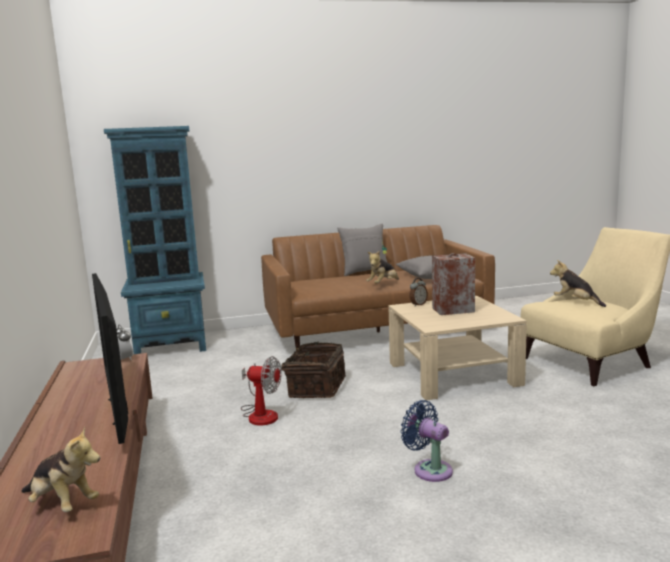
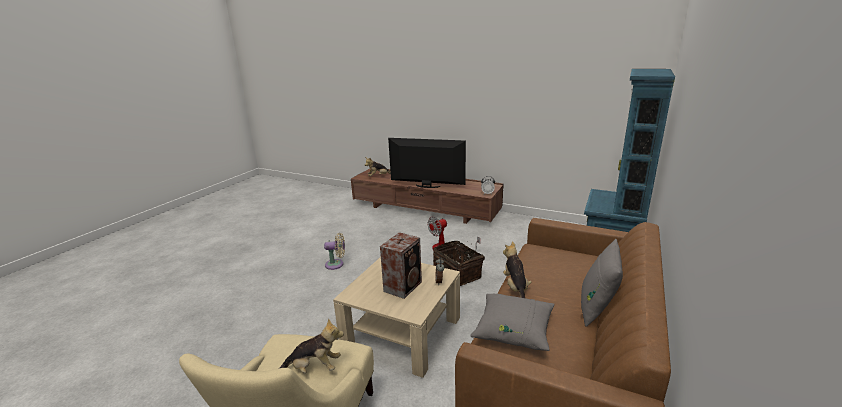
camera: 130 degrees right, 10 degrees up
blue fan [400,400,453,482] -> beige fan [324,233,345,270]

